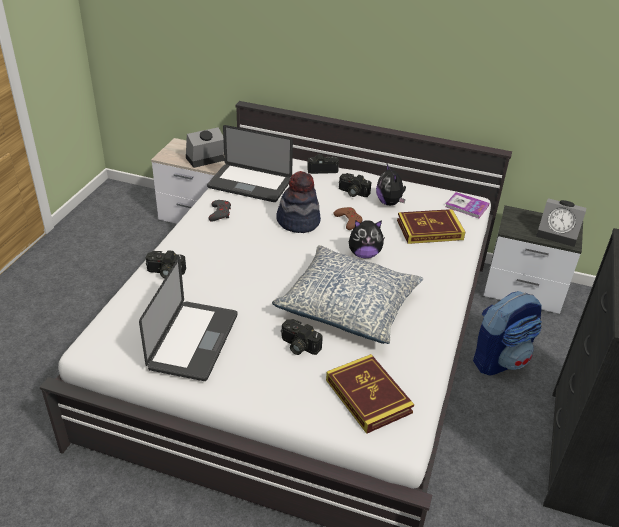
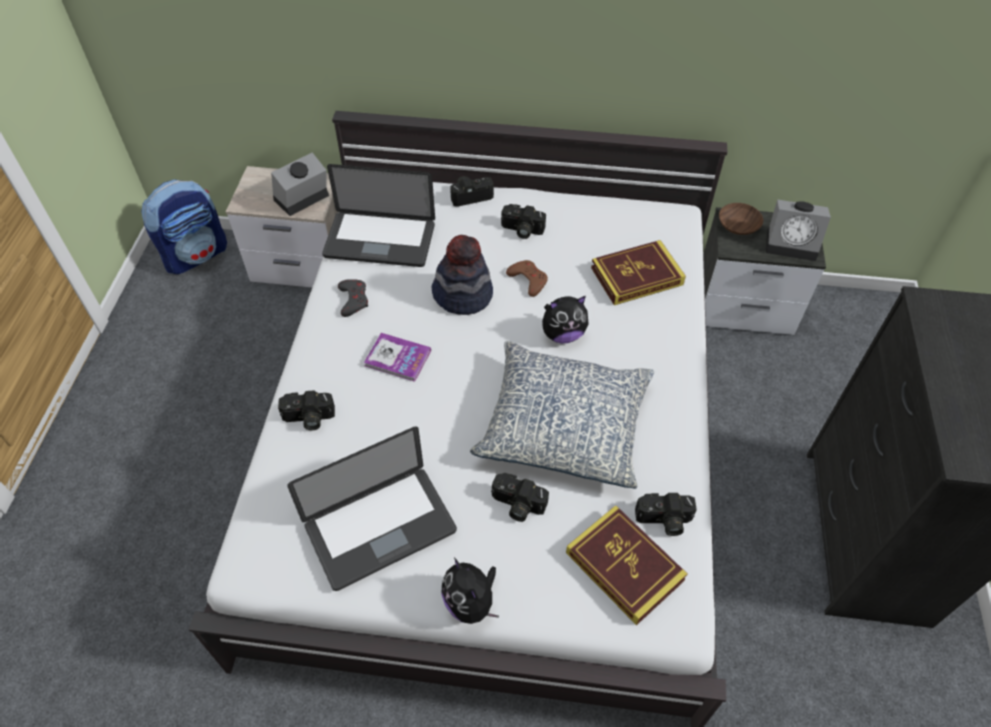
camera: 10 degrees left, 15 degrees up
laptop [139,257,238,381] -> laptop turned 60 degrees clockwise [287,426,457,591]
plush toy [376,164,406,206] -> plush toy moved to [441,558,499,624]
book [445,192,489,218] -> book moved to [364,333,431,382]
backpack [473,291,542,376] -> backpack moved to [141,179,227,274]
none -> camera [635,493,697,536]
none -> brown bowl [719,203,763,235]

